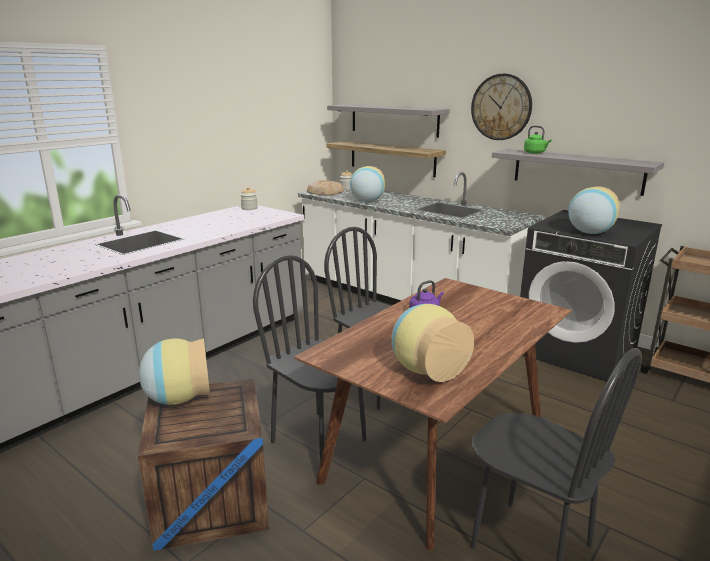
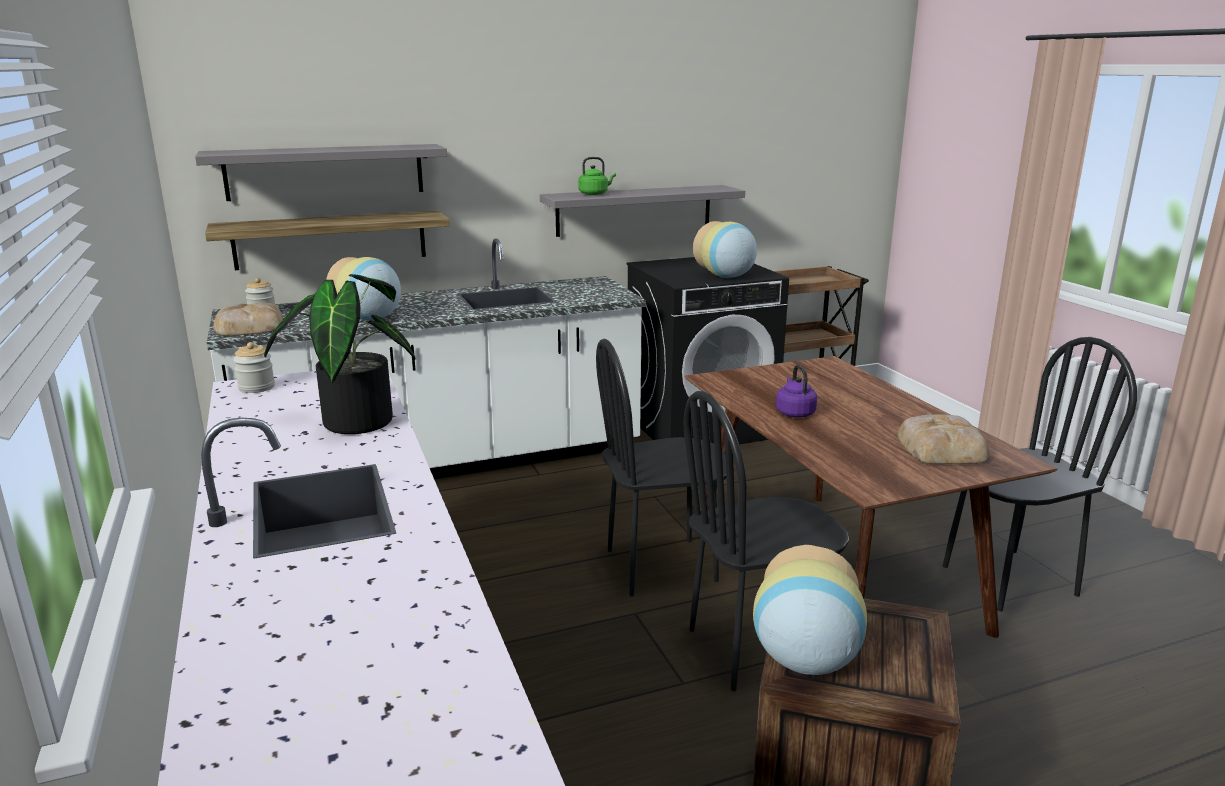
camera: 60 degrees left, 0 degrees up
vase [392,304,474,382] -> bread [897,414,990,464]
wall clock [471,74,532,140] -> none
none -> potted plant [264,274,415,434]

